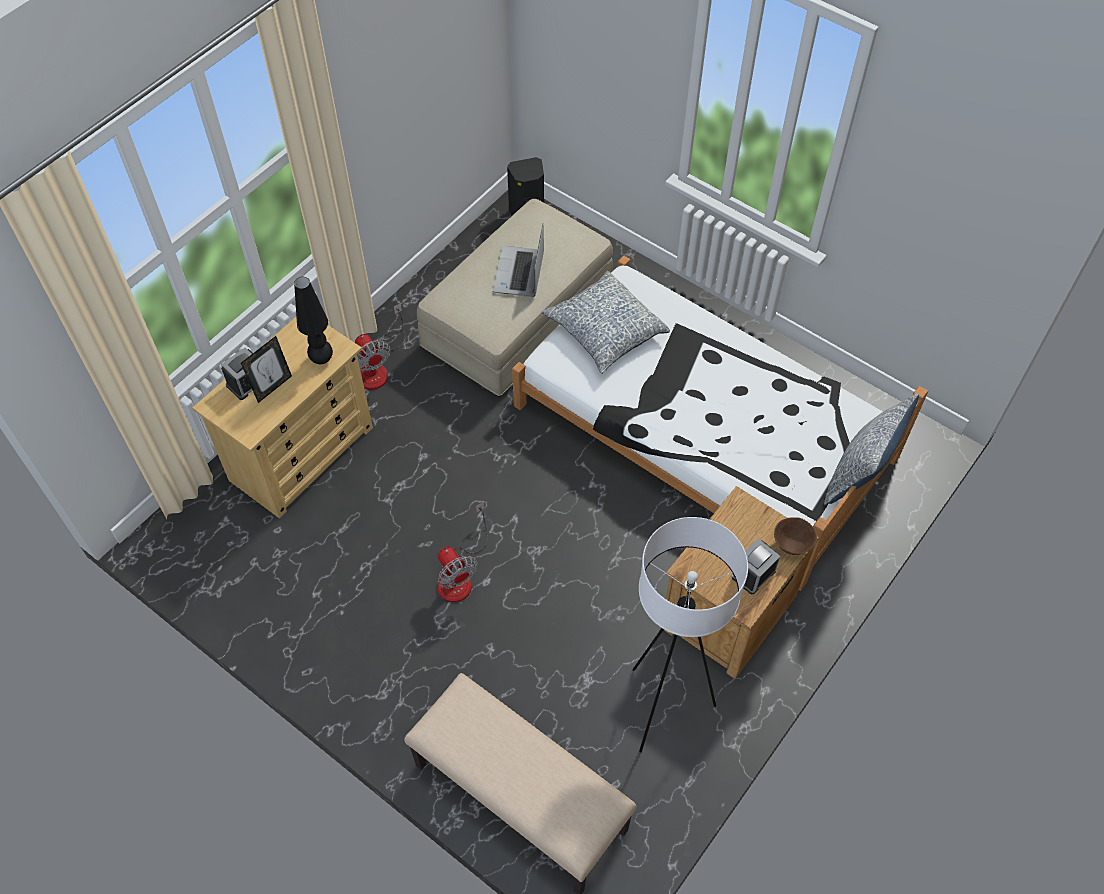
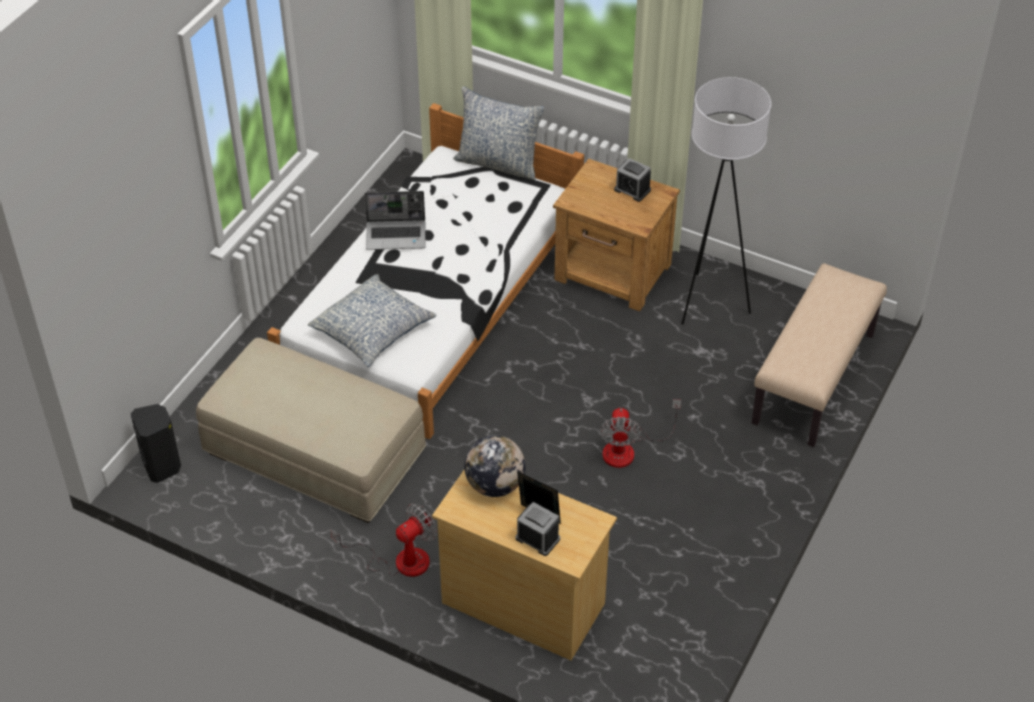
camera: 100 degrees left, 10 degrees down
black table lamp [294,277,333,364] -> globe [464,435,526,497]
fan [437,502,488,602] -> fan turned 135 degrees clockwise [600,400,681,468]
laptop [493,224,544,297] -> laptop moved to [364,191,426,250]
brown bowl [774,517,817,555] -> none

